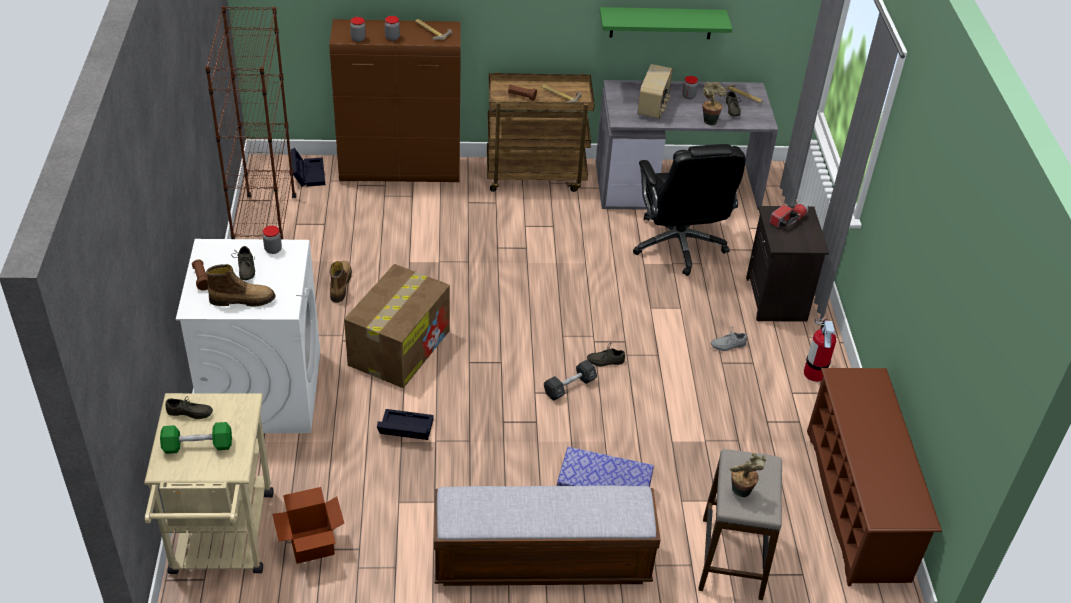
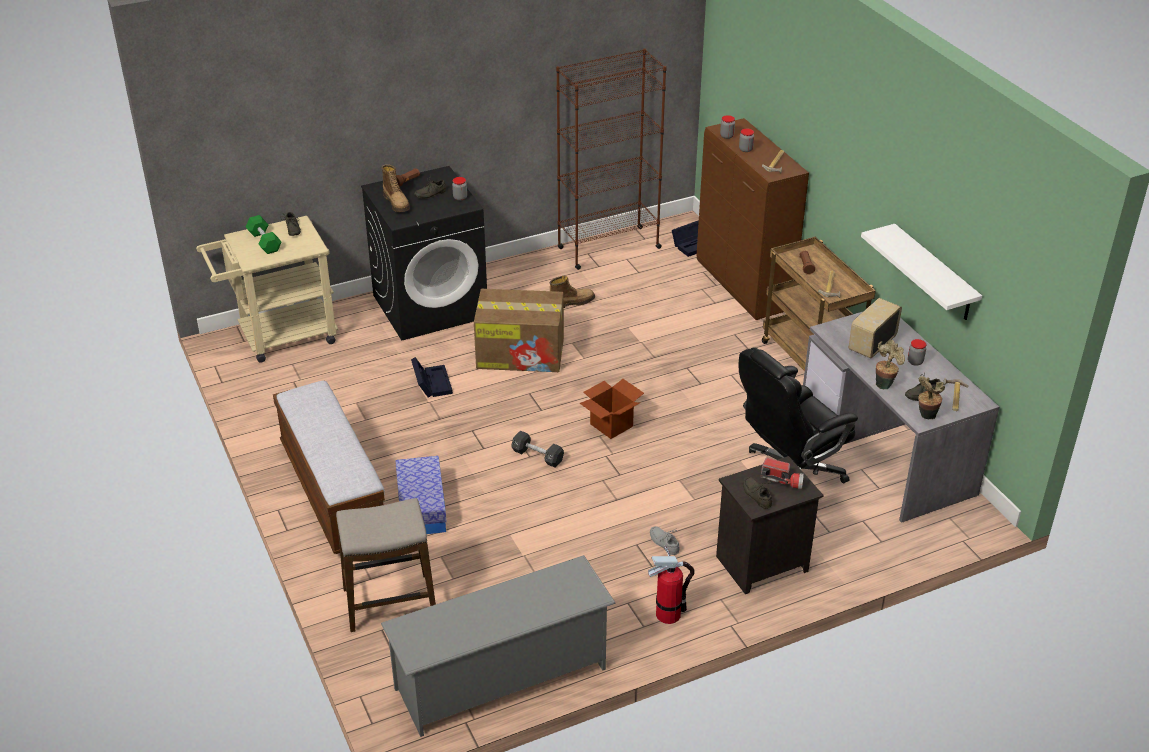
camera: 70 degrees right, 5 degrees down
white washing machine [176,239,320,433] -> black washing machine [361,166,487,340]
cardboard box [272,487,344,564] -> cardboard box moved to [580,379,644,439]
grey shoe [587,342,625,367] -> grey shoe moved to [743,477,772,509]
green shelf [600,7,732,39] -> white shelf [861,224,982,320]
radio [637,64,673,119] -> radio turned 135 degrees clockwise [849,298,902,358]
potted plant [730,453,766,497] -> potted plant moved to [918,376,945,419]
brown shoe rack [807,368,942,586] -> grey shoe rack [381,555,616,737]

